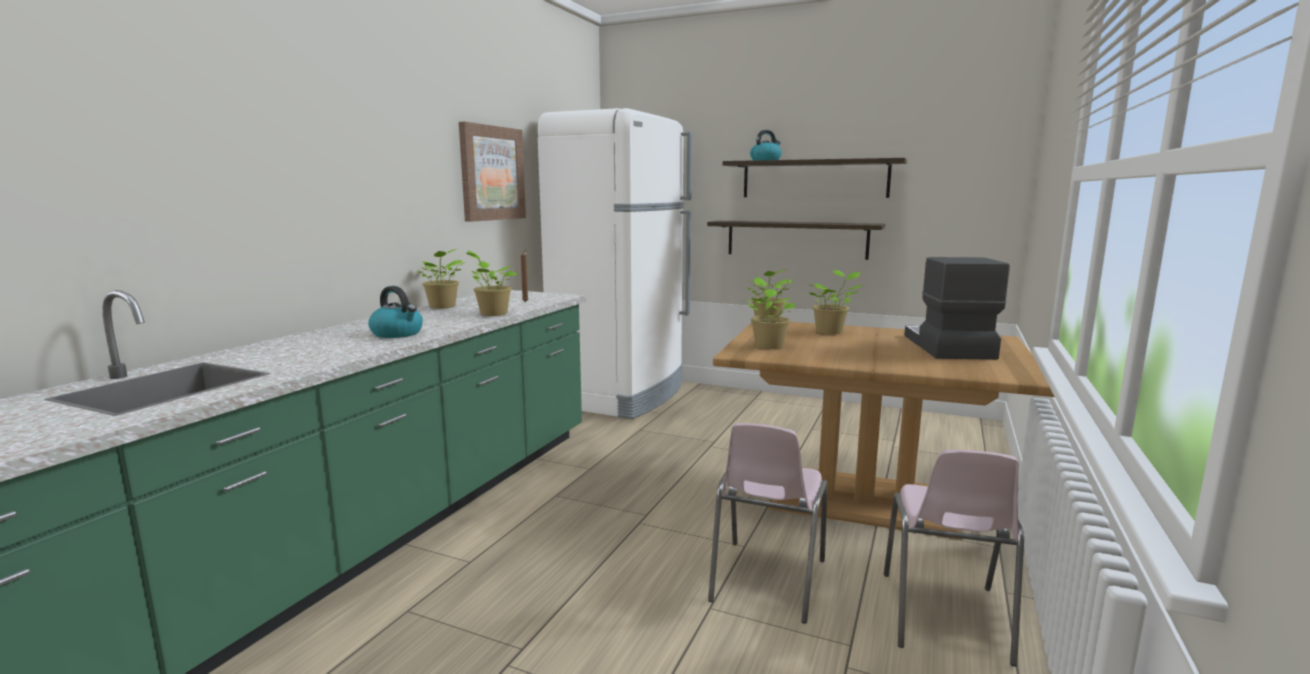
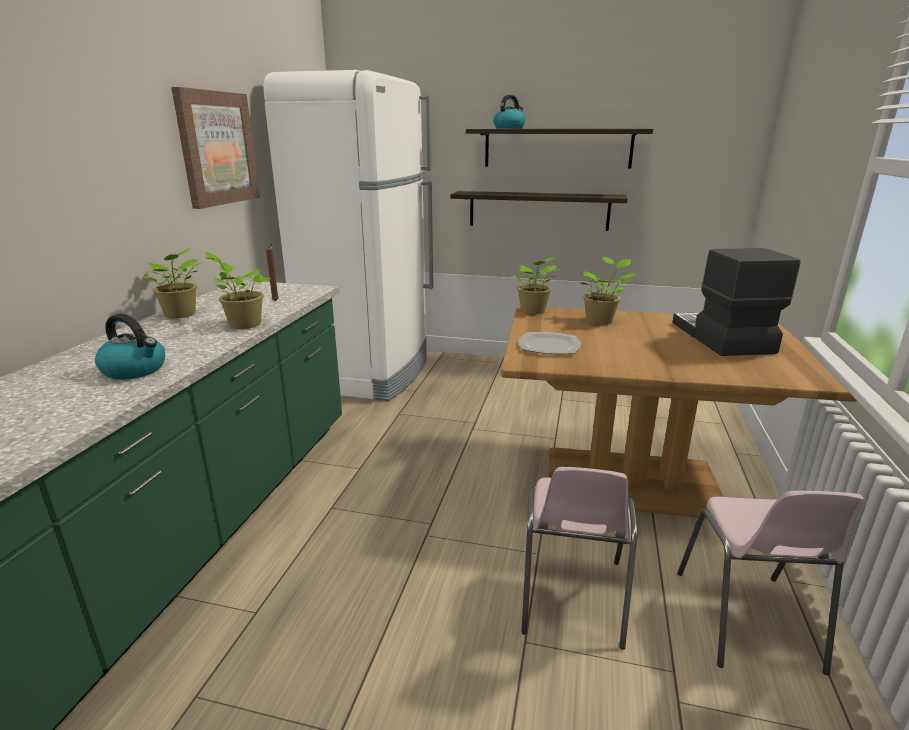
camera: 10 degrees left, 10 degrees up
potted plant [746,277,796,349] -> plate [519,332,581,354]

